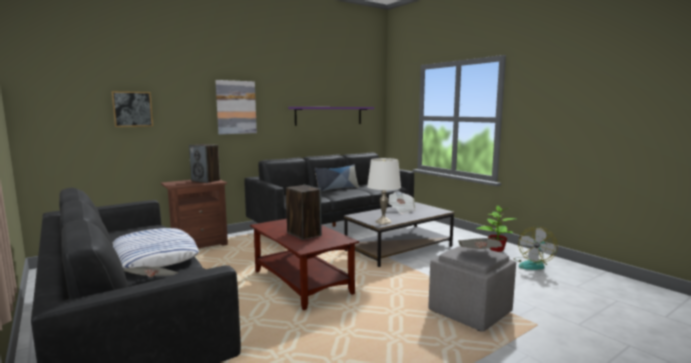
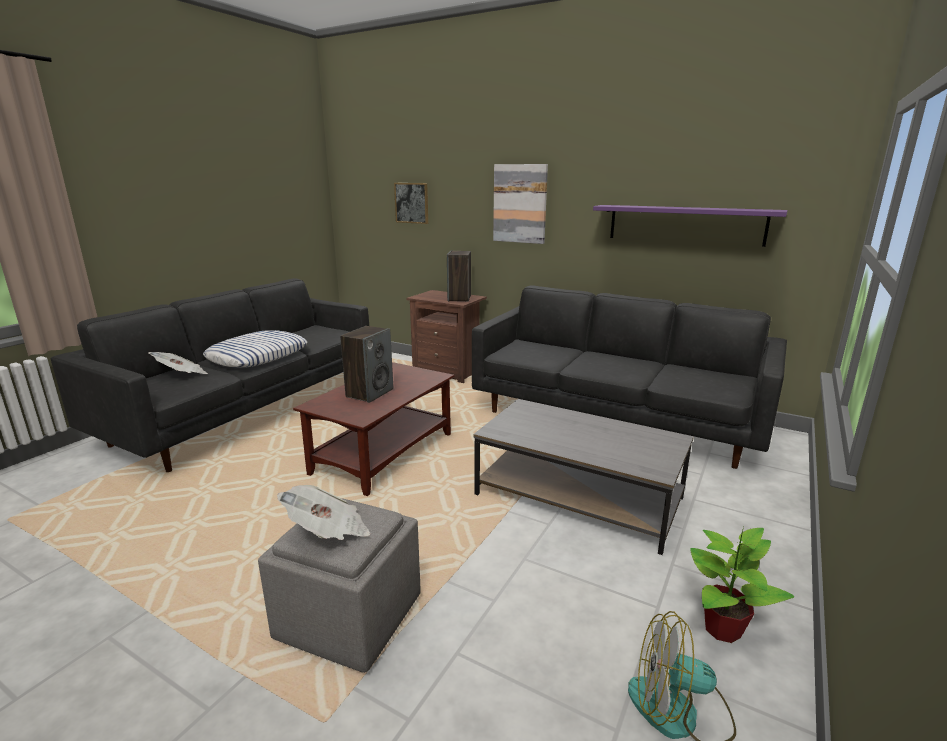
camera: 65 degrees right, 10 degrees up
pillow [315,164,359,191] -> none
white table lamp [367,158,401,224] -> none
newspaper [388,191,416,214] -> none

